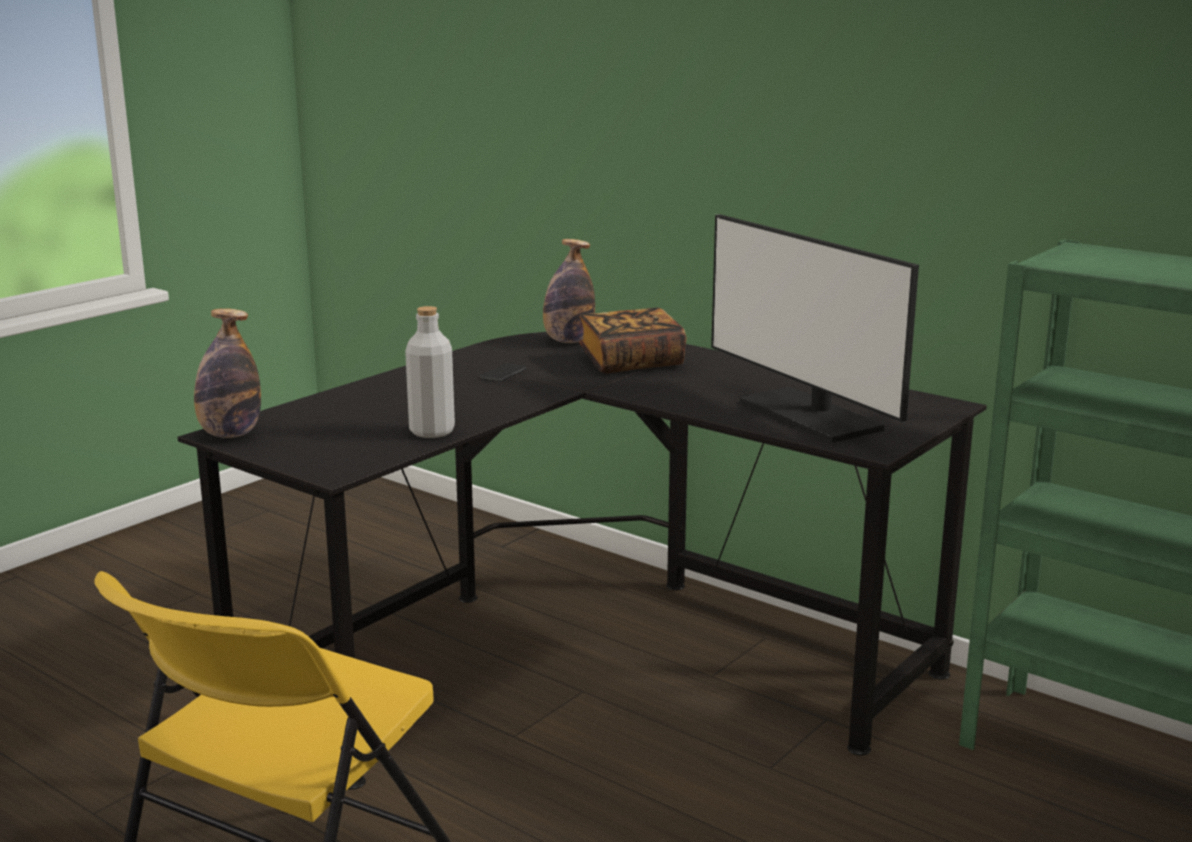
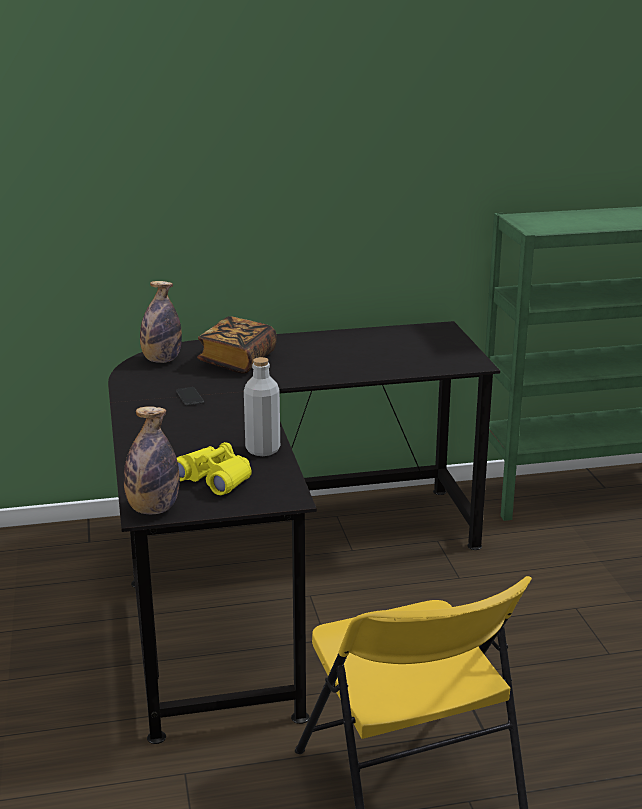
camera: 50 degrees left, 5 degrees up
monitor [711,214,919,443] -> none
none -> yellow binoculars [177,442,252,495]

